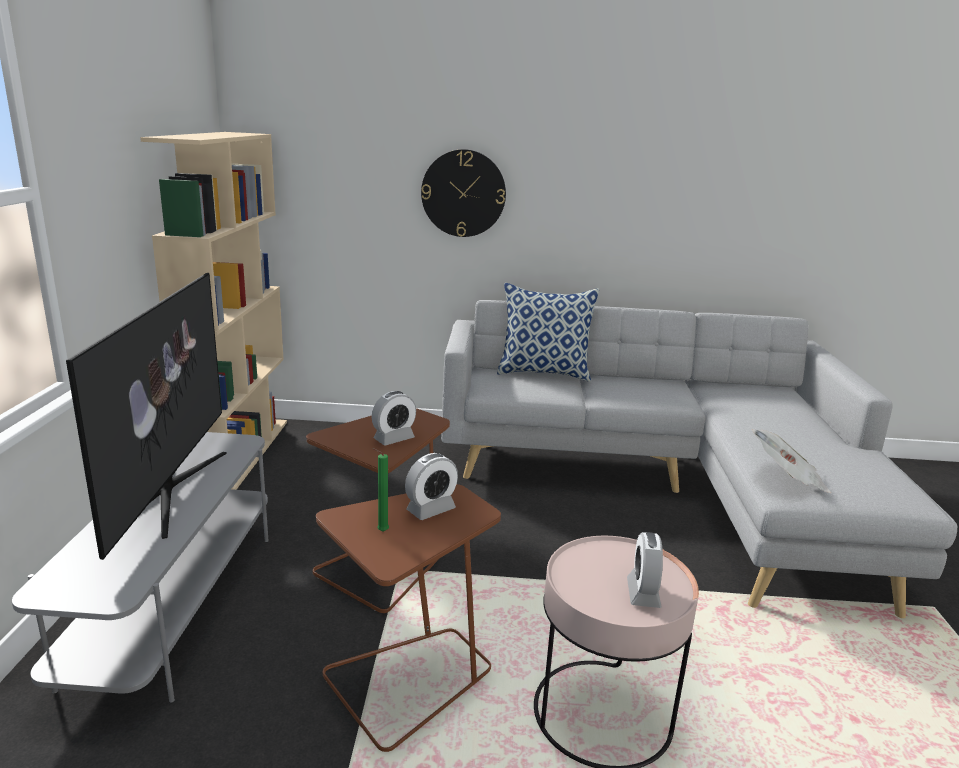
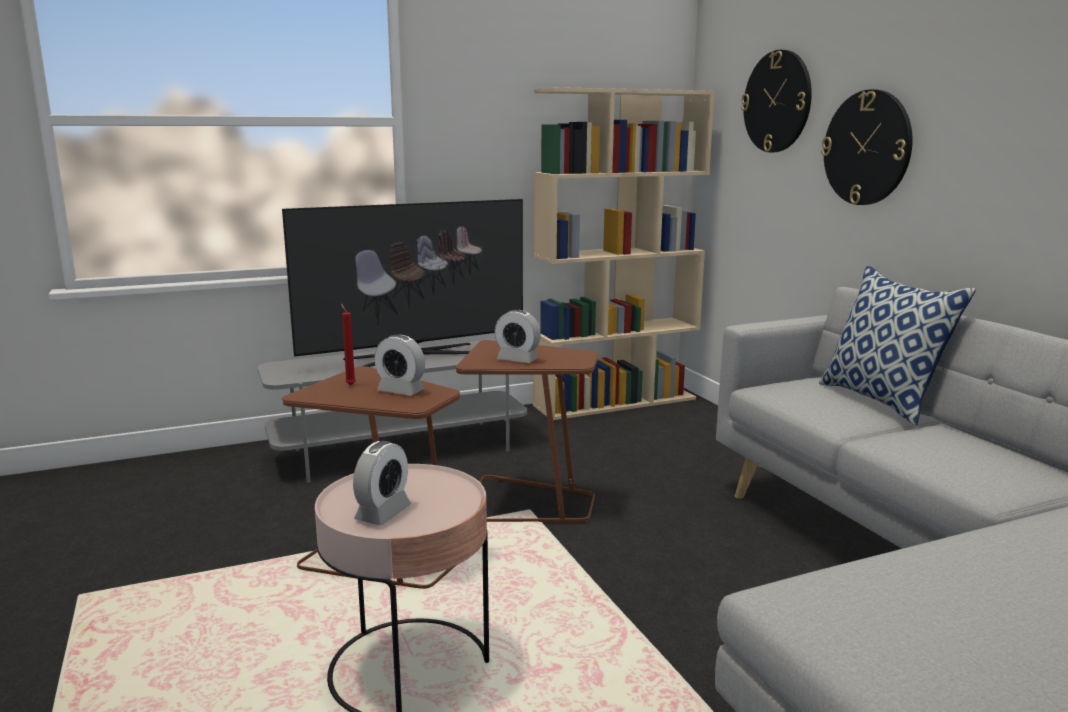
camera: 65 degrees right, 5 degrees down
green candle [373,448,389,532] -> red candle [341,304,356,385]
alarm clock [627,532,663,608] -> alarm clock turned 135 degrees clockwise [353,441,411,525]
newspaper [752,429,832,493] -> none
none -> wall clock [741,50,812,152]

